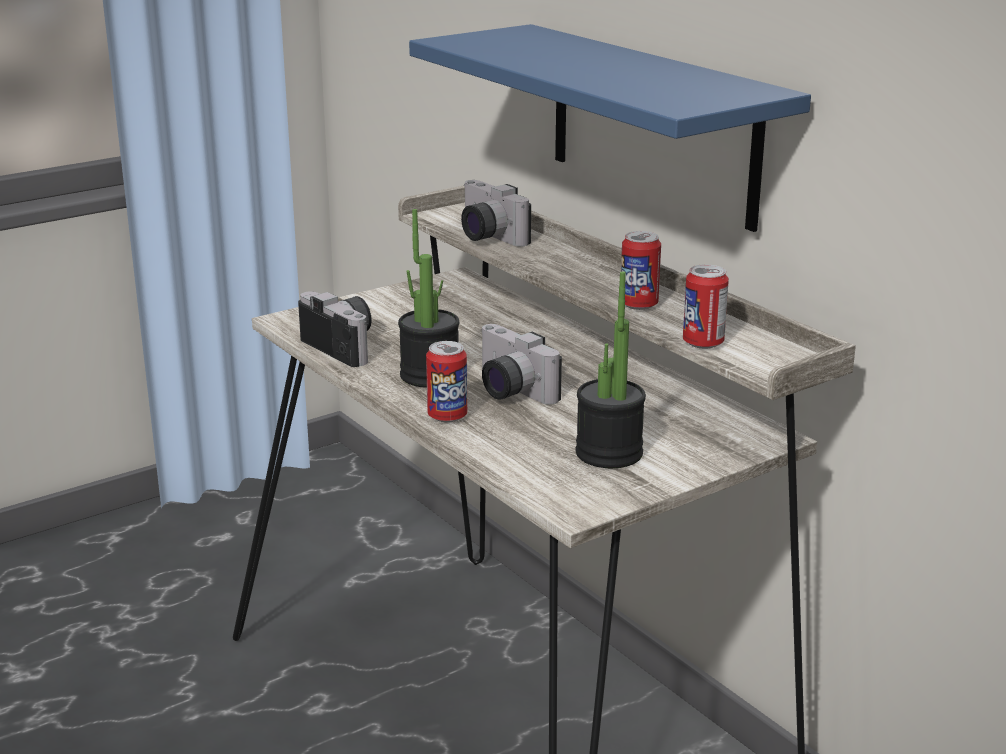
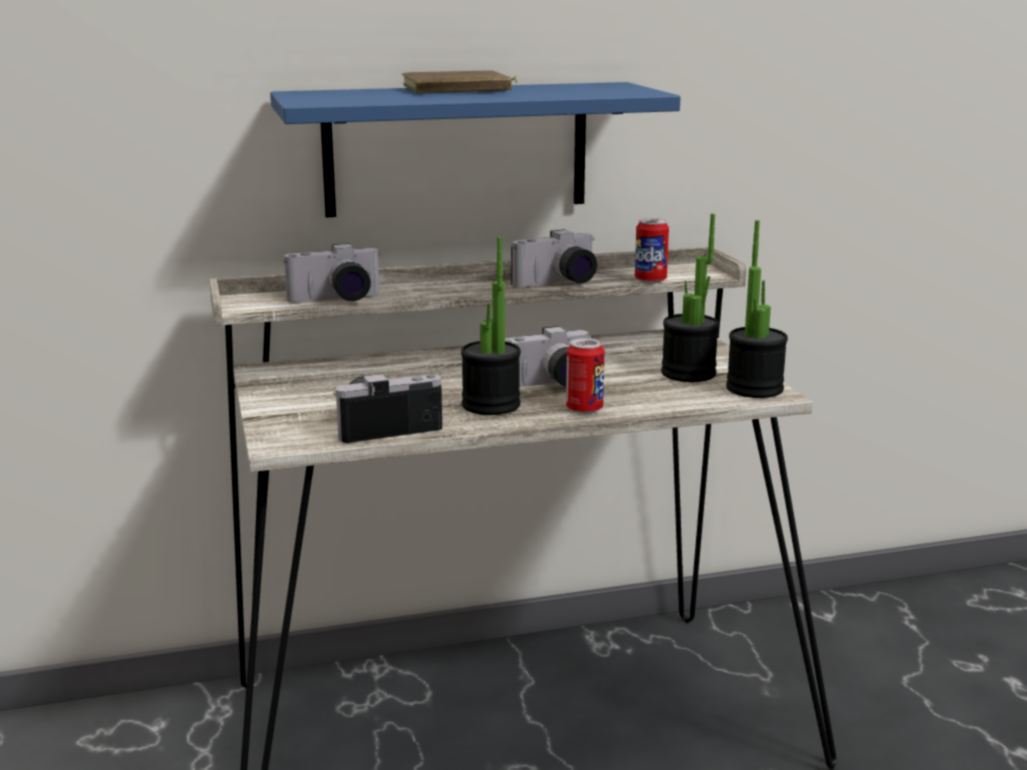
camera: 70 degrees left, 5 degrees down
can [621,231,661,310] -> camera [511,229,597,287]
none -> brown book [402,71,517,93]
none -> potted plant [726,220,788,398]

